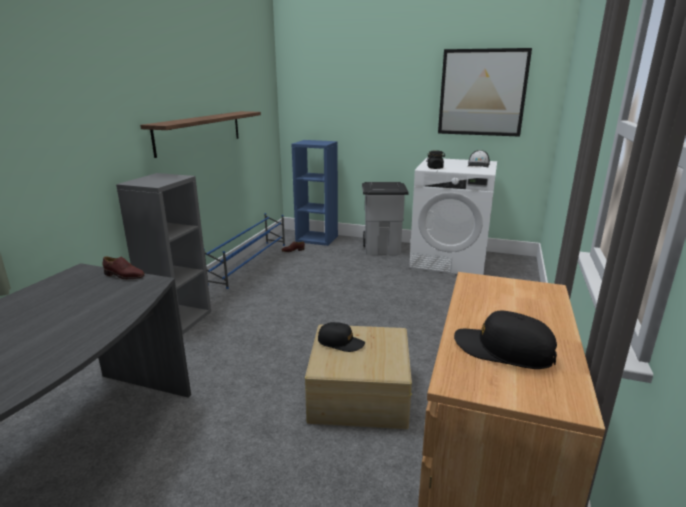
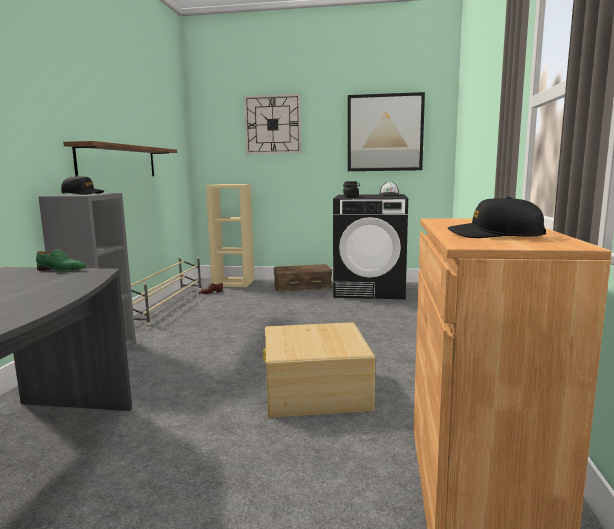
camera: 10 degrees left, 10 degrees down
brown shoe [103,256,145,279] -> green shoe [36,249,86,271]
blue shoe rack [204,213,285,289] -> beige shoe rack [131,257,201,325]
blue bookcase [292,140,338,246] -> beige bookcase [206,184,254,287]
black cap [318,322,365,352] -> black cap moved to [61,175,104,195]
grey trash can [362,182,409,255] -> brown storage box [273,264,332,292]
white washing machine [409,158,497,275] -> black washing machine [333,194,408,299]
none -> wall clock [244,94,301,154]

